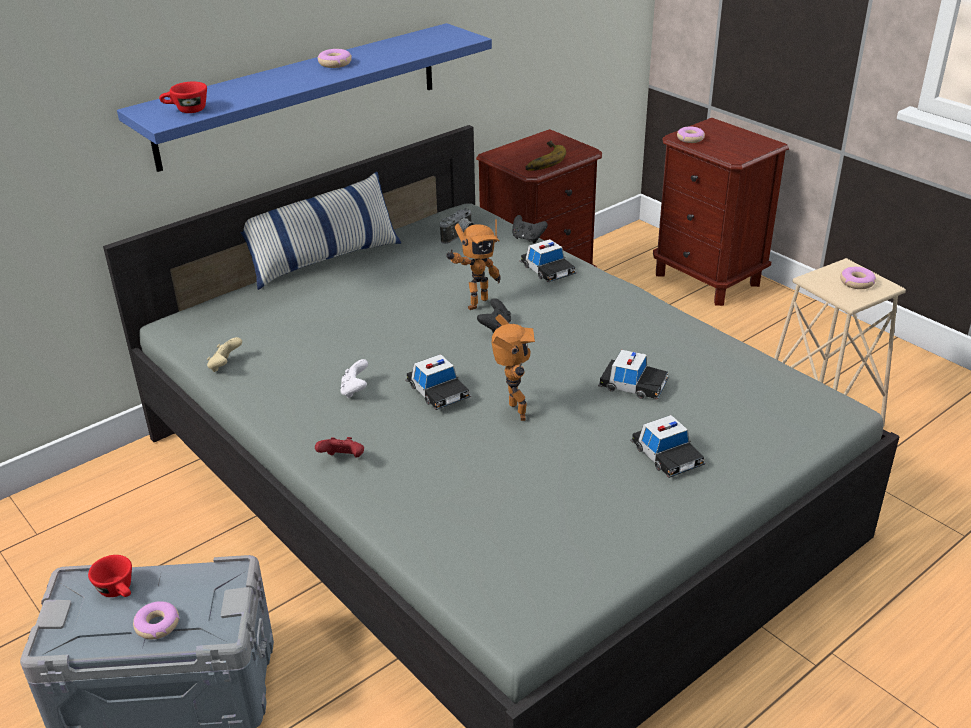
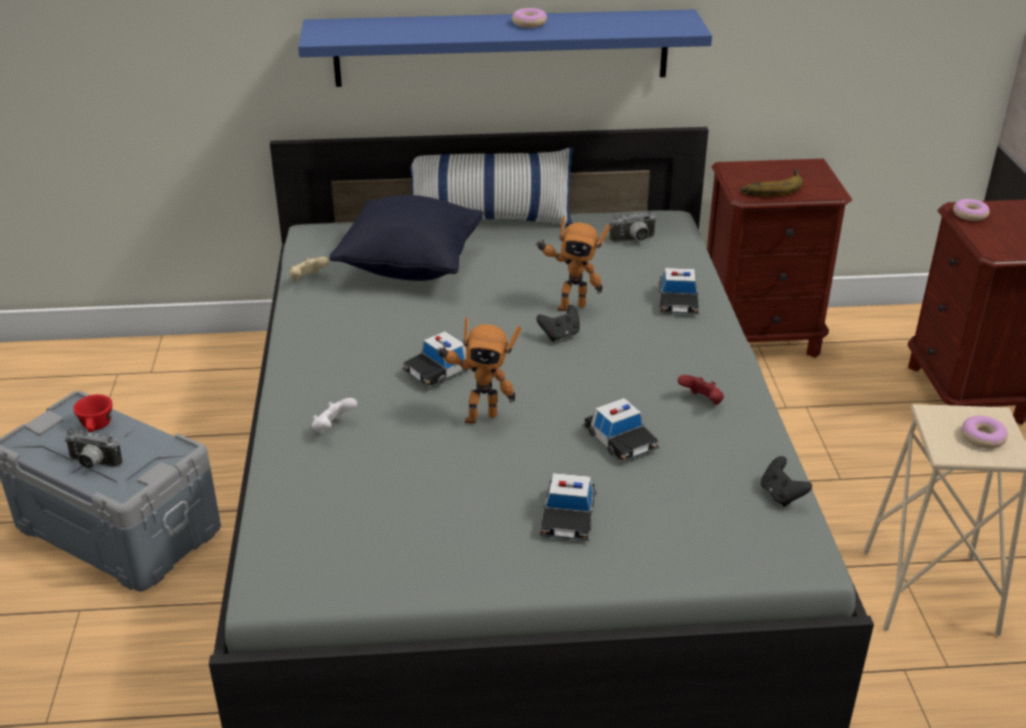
camera: 35 degrees right, 0 degrees up
donut [133,601,180,639] -> camera [64,427,123,469]
red cup [159,82,207,113] -> none
red game controller [315,437,364,458] -> red game controller moved to [678,375,724,405]
white game controller [340,359,368,398] -> white game controller moved to [312,398,357,433]
toy car [405,354,471,410] -> toy car turned 45 degrees clockwise [402,331,469,388]
toy robot [492,314,535,421] -> toy robot turned 60 degrees clockwise [435,317,521,424]
black game controller [513,215,548,243] -> black game controller moved to [761,456,812,507]
none -> black pillow [329,195,483,281]

